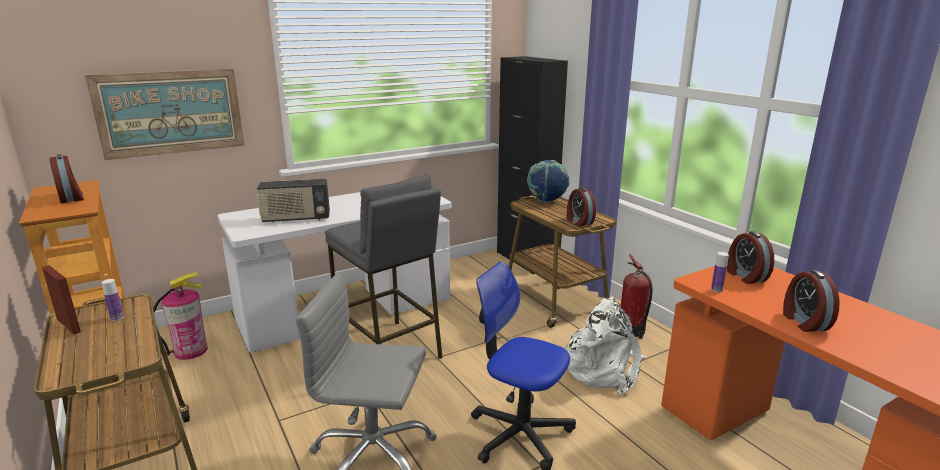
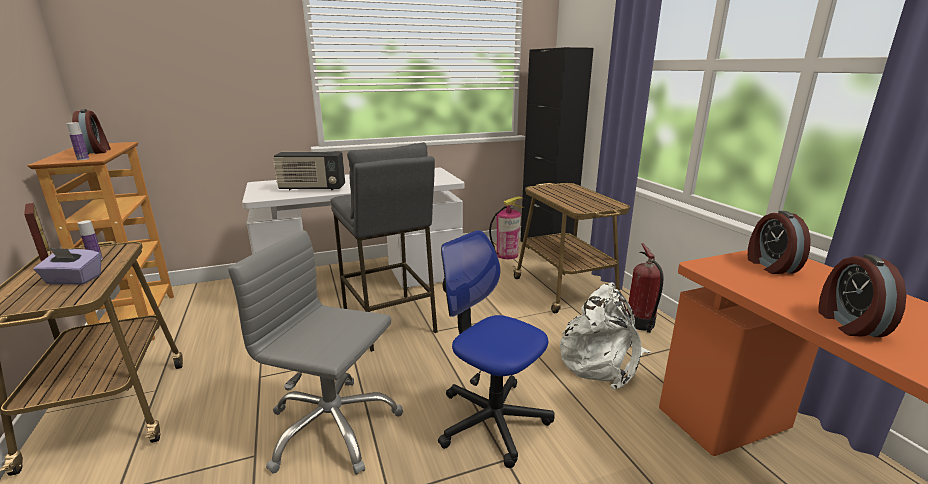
camera: 10 degrees right, 0 degrees up
picture [85,69,245,160] -> none
fire extinguisher [154,272,208,360] -> fire extinguisher moved to [489,196,524,259]
globe [527,160,570,202] -> none
alarm clock [567,187,596,227] -> none
bottle [711,252,729,292] -> bottle moved to [66,122,89,160]
none -> purple tissue box [34,248,101,285]

